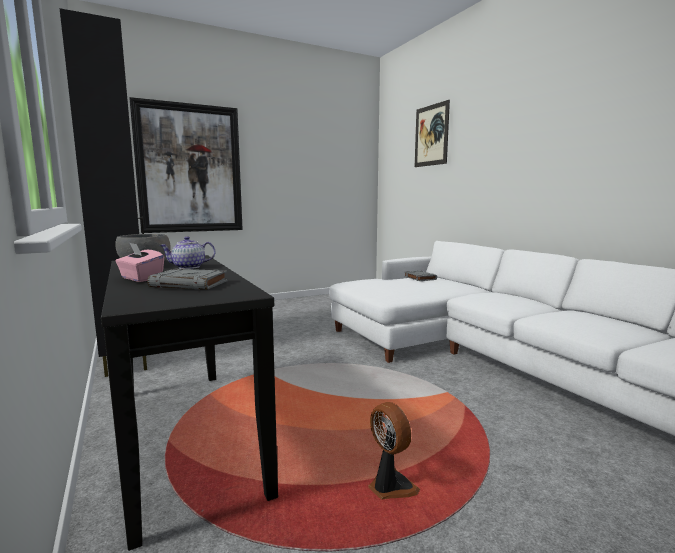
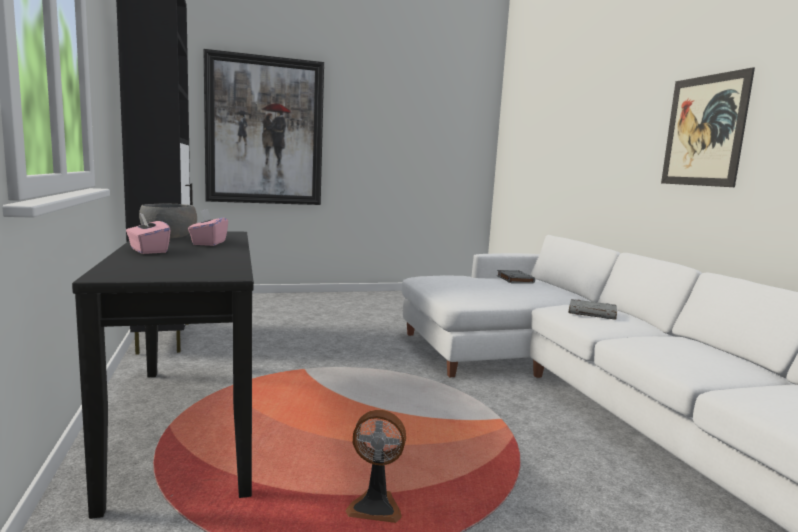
camera: 10 degrees right, 0 degrees up
grey book [147,268,228,290] -> grey book moved to [569,299,617,320]
teapot [159,236,215,269] -> pink tissue box [188,209,228,246]
fan [368,402,420,500] -> fan turned 120 degrees clockwise [346,410,406,523]
picture [415,100,450,167] -> picture moved to [661,67,755,187]

